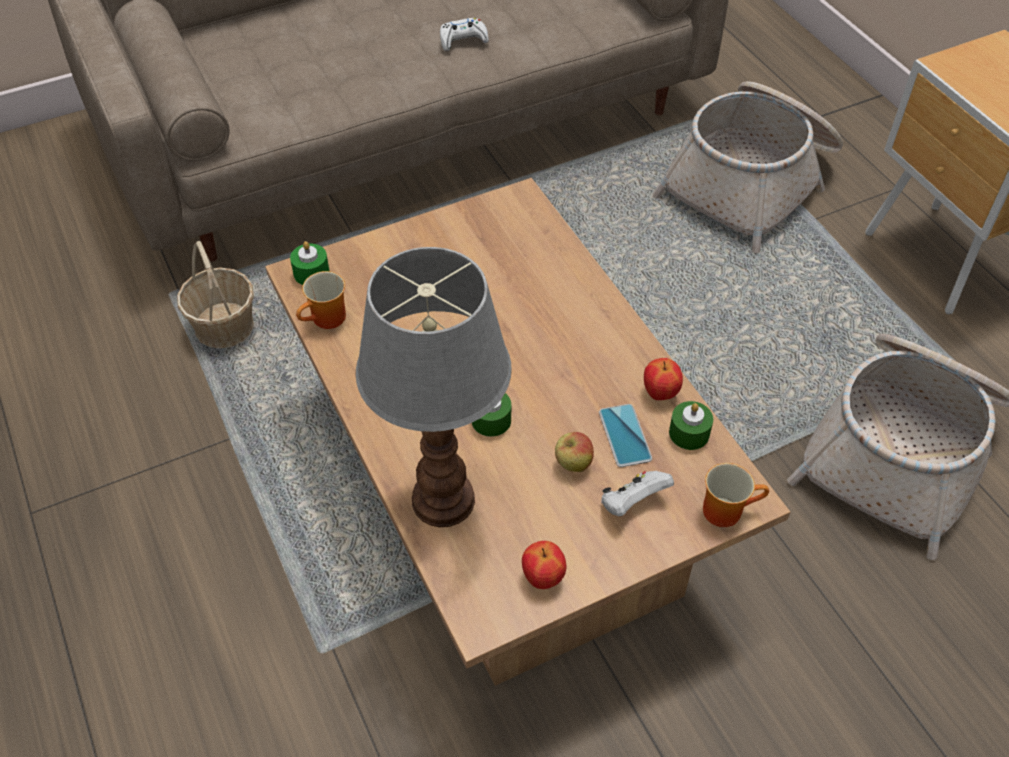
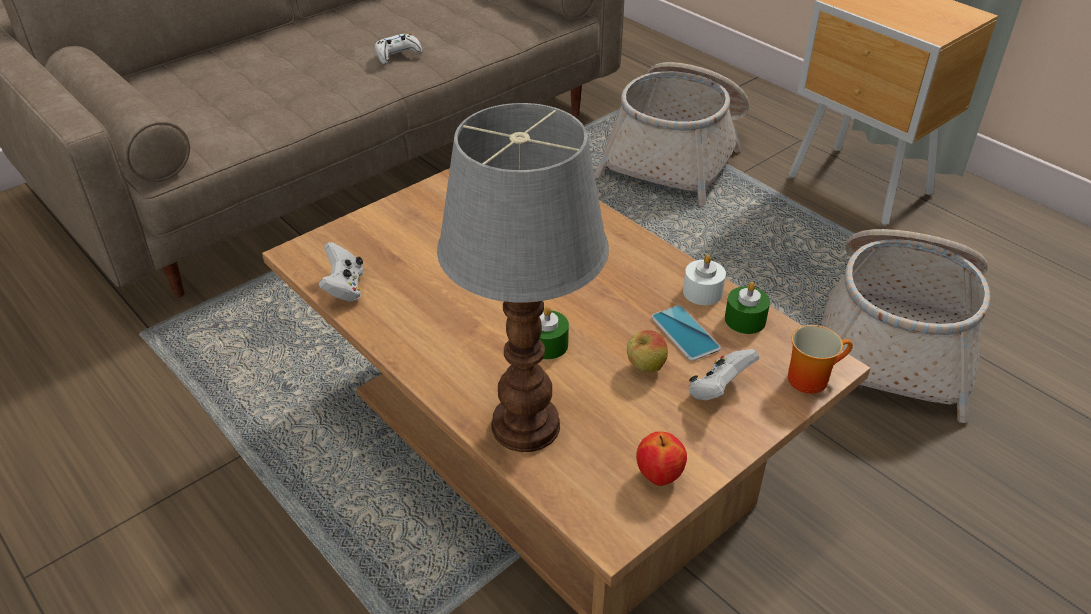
camera: 15 degrees left, 10 degrees down
basket [177,241,254,349] -> none
green candle [290,241,329,285] -> none
mug [296,271,346,329] -> white game controller [318,242,363,302]
apple [644,358,683,400] -> white candle [683,254,726,305]

